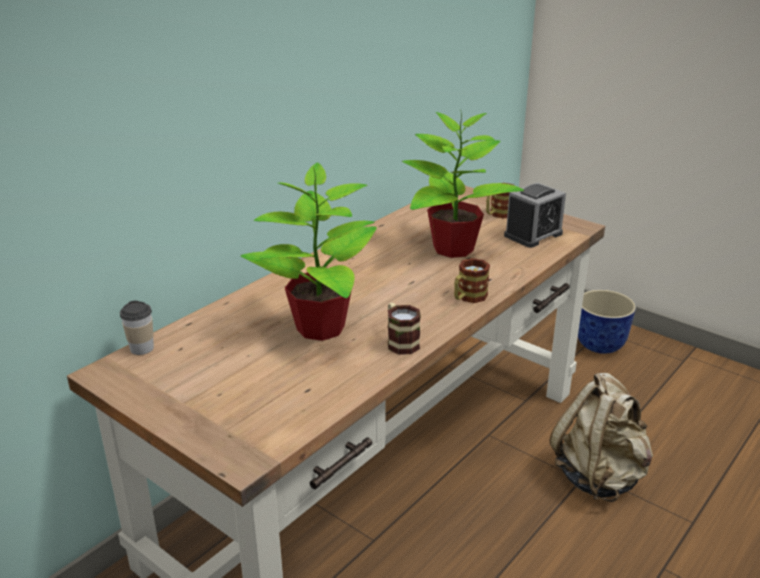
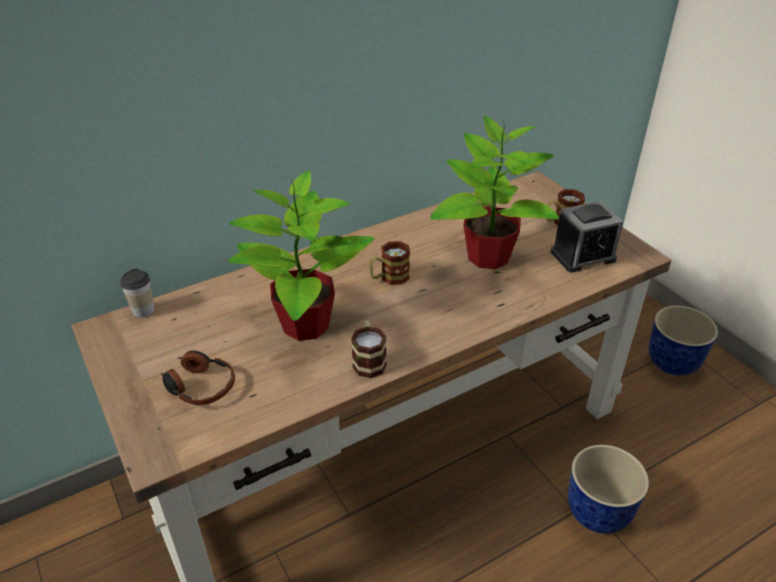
camera: 20 degrees right, 10 degrees up
mug [454,258,490,303] -> mug moved to [369,241,410,285]
beige backpack [550,373,653,502] -> planter [568,445,649,534]
none -> headphones [161,351,235,405]

